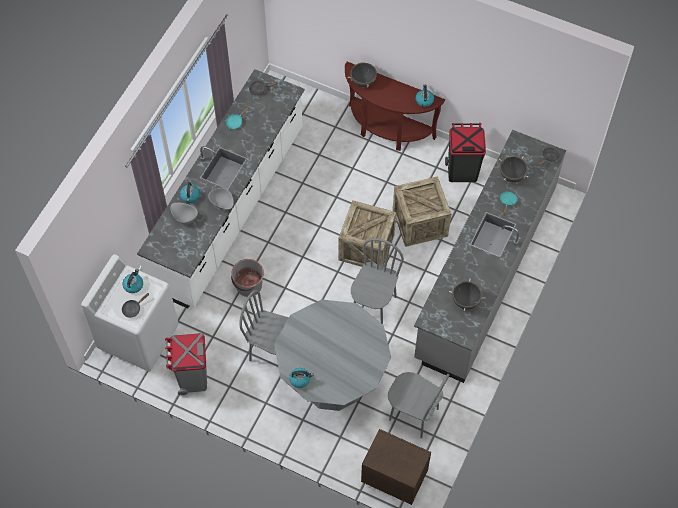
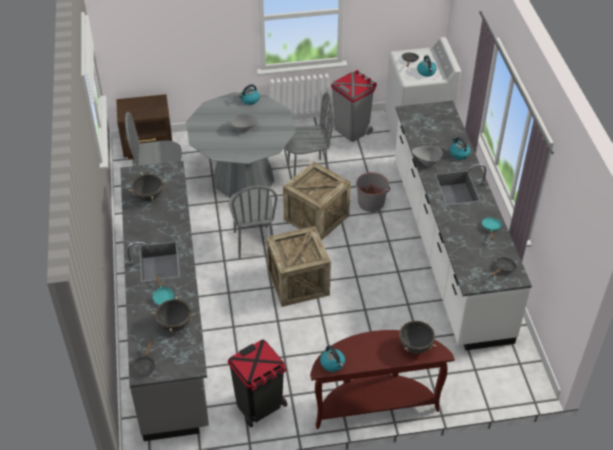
camera: 145 degrees right, 15 degrees down
grey bowl [170,203,198,225] -> grey bowl moved to [231,113,260,133]
crate [393,176,451,247] -> crate moved to [283,161,351,241]

